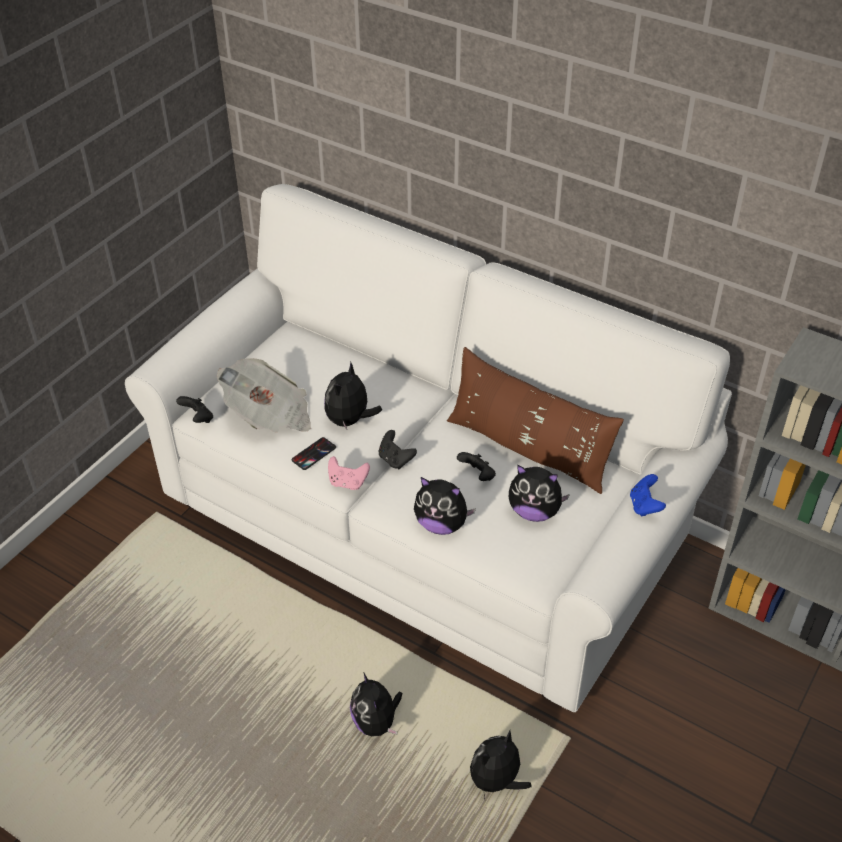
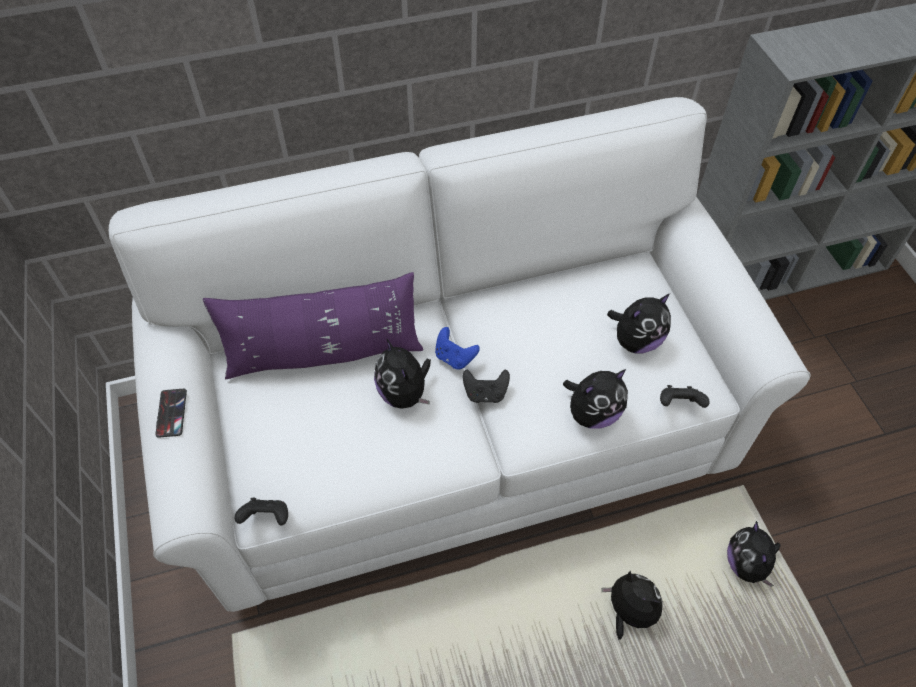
camera: 50 degrees left, 10 degrees up
newspaper [217,358,311,433] -> none
phone [291,437,336,470] -> phone moved to [155,389,187,438]
pink game controller [328,456,370,490] -> none
plush toy [350,672,402,737] -> plush toy turned 150 degrees counterclockwise [601,571,663,639]
brown pillow [447,347,624,494] -> none
black game controller [457,452,496,481] -> black game controller moved to [660,385,709,408]
blue game controller [630,474,666,517] -> blue game controller moved to [435,327,480,370]
none -> purple pillow [203,272,423,379]

